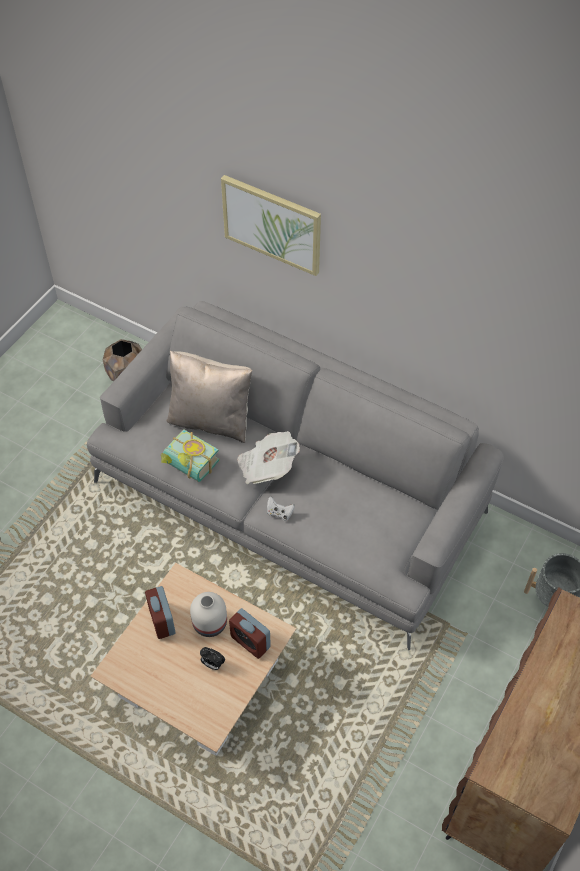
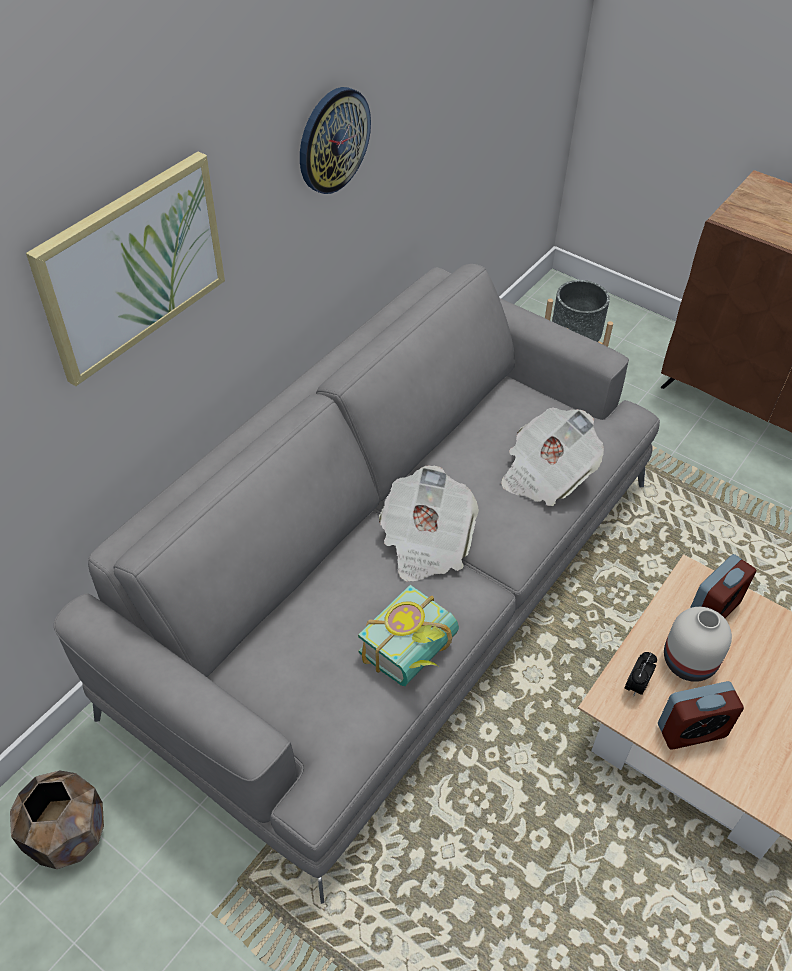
camera: 85 degrees left, 5 degrees down
beige pillow [166,350,252,443] -> none
alarm clock [200,647,225,670] -> alarm clock moved to [625,652,657,697]
white game controller [267,497,295,521] -> none
none -> wall clock [300,87,371,194]
none -> newspaper [501,407,604,506]

